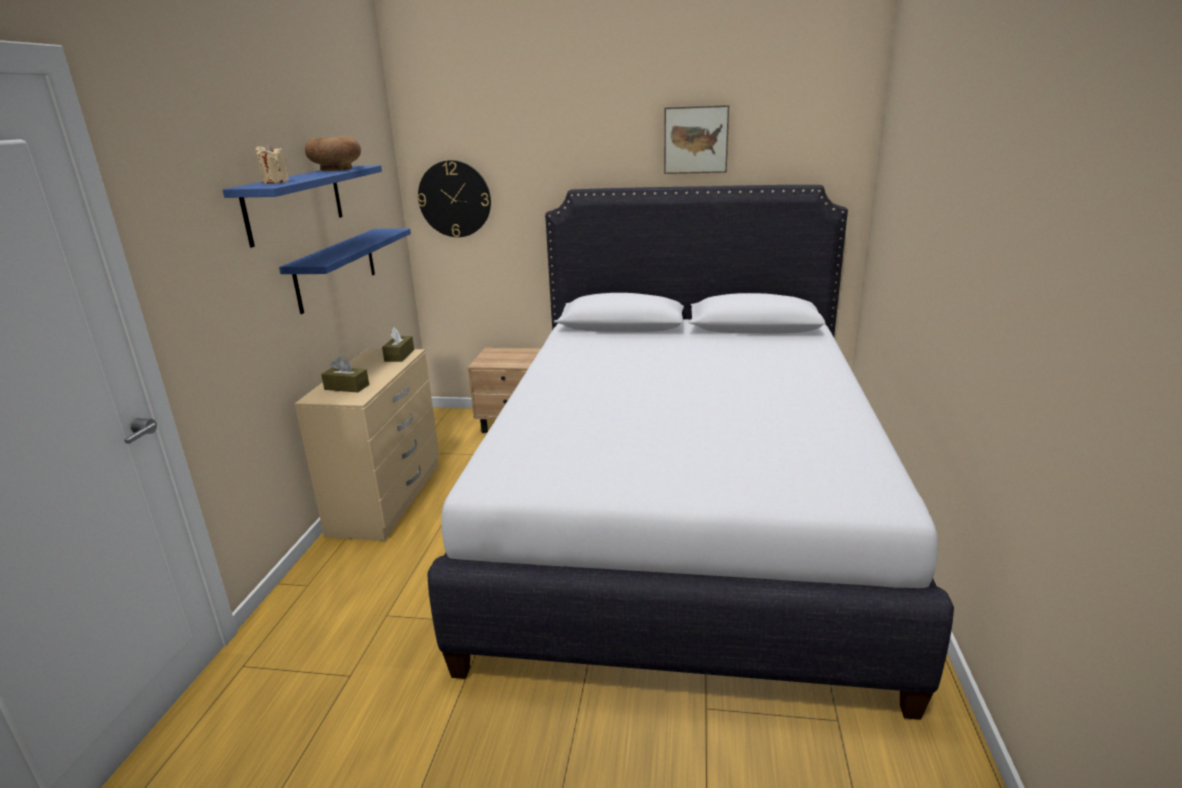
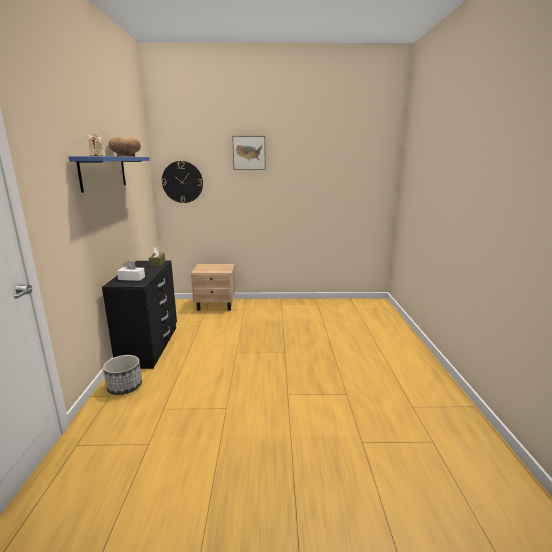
camera: 10 degrees left, 5 degrees down
blue shelf [279,228,411,314] -> none
beige dresser [294,348,439,541] -> black dresser [102,261,177,369]
brown tissue box [321,357,369,393] -> white tissue box [117,260,145,281]
white bed [428,185,954,720] -> none
picture [664,105,729,174] -> picture moved to [232,136,266,170]
none -> planter [103,355,142,395]

